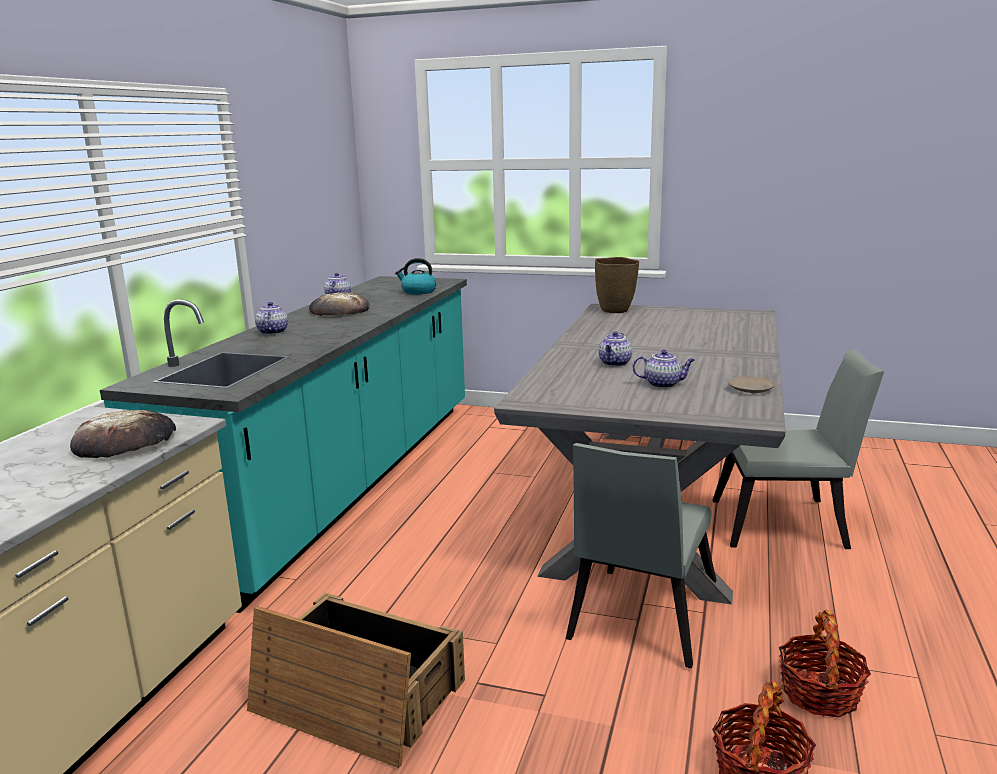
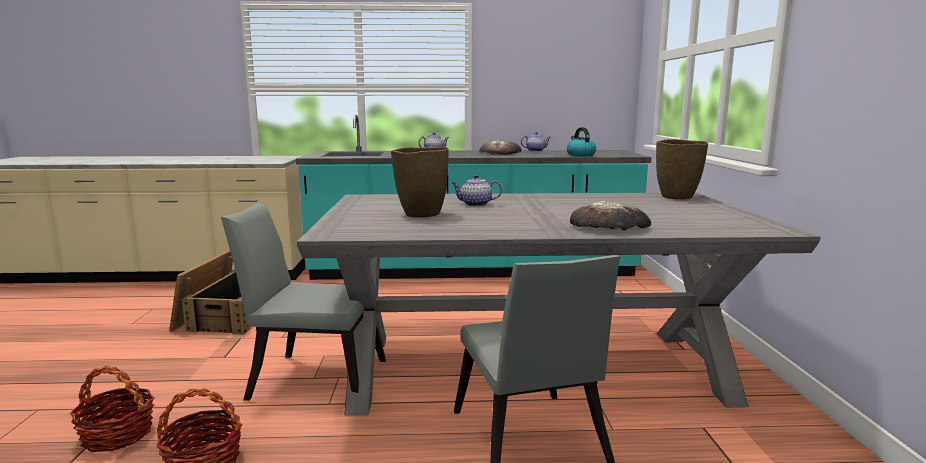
camera: 70 degrees right, 5 degrees down
bread [70,410,176,458] -> bread moved to [570,201,651,231]
teapot [633,350,695,388] -> brown vase [391,147,448,218]
beige plate [728,376,775,393] -> none

